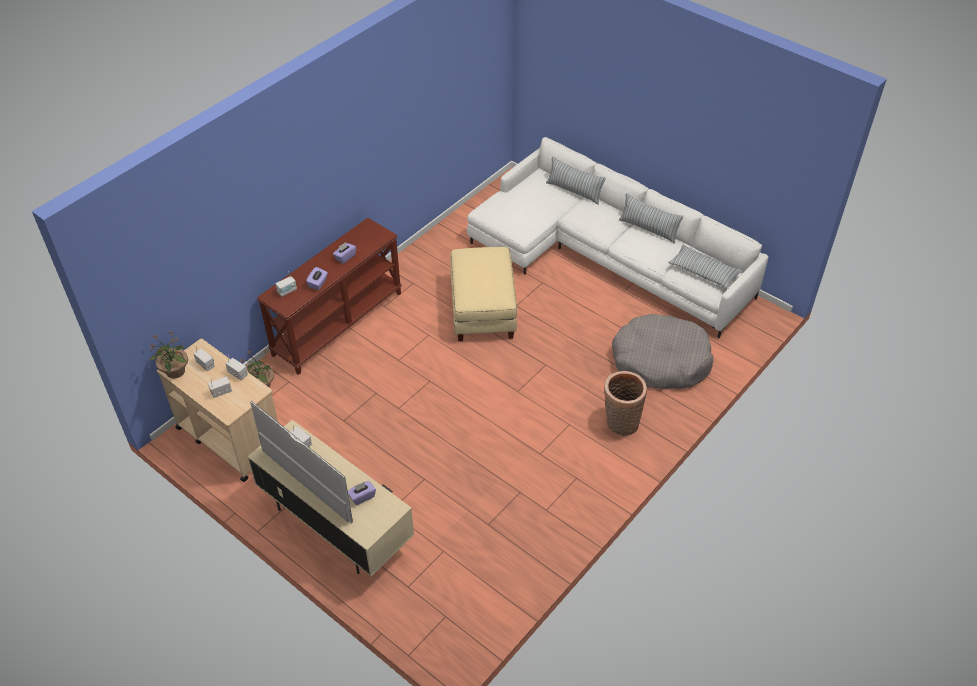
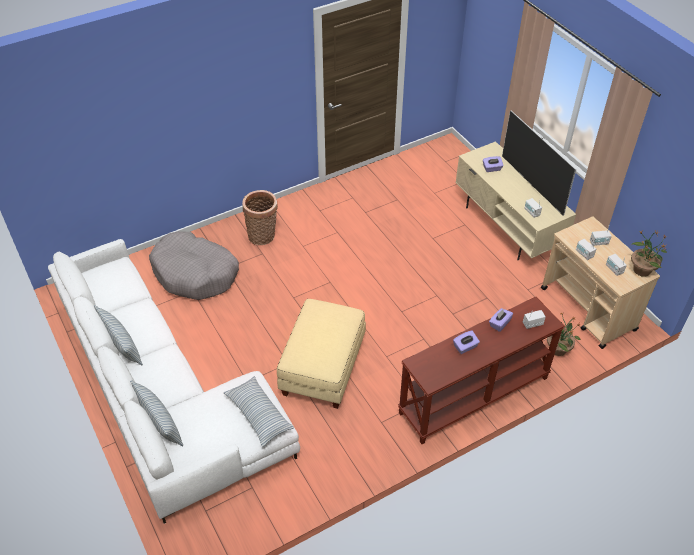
camera: 160 degrees left, 0 degrees up
pillow [668,245,742,289] -> pillow moved to [223,376,294,446]

